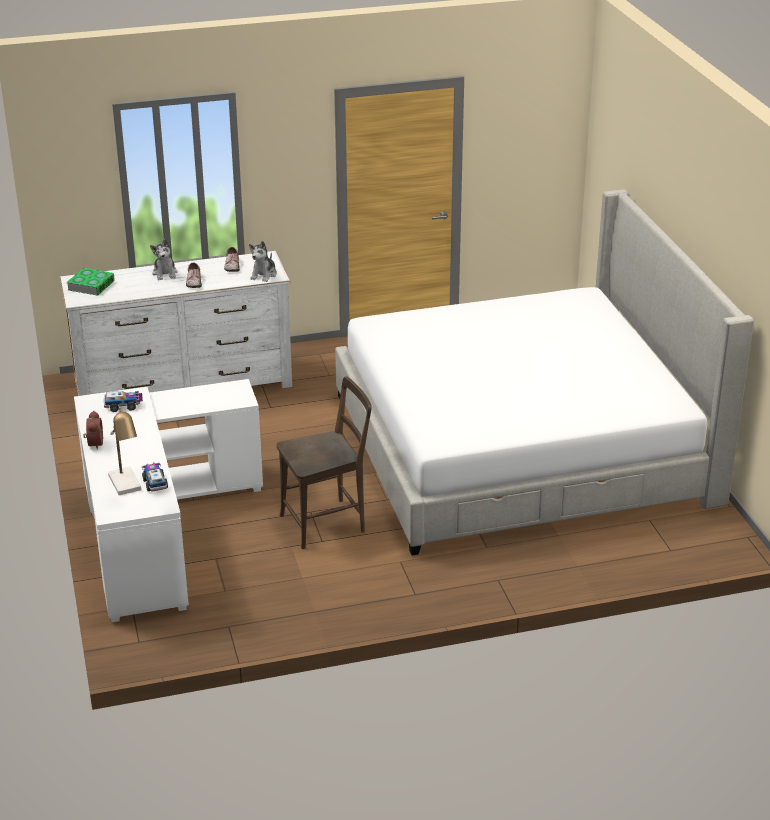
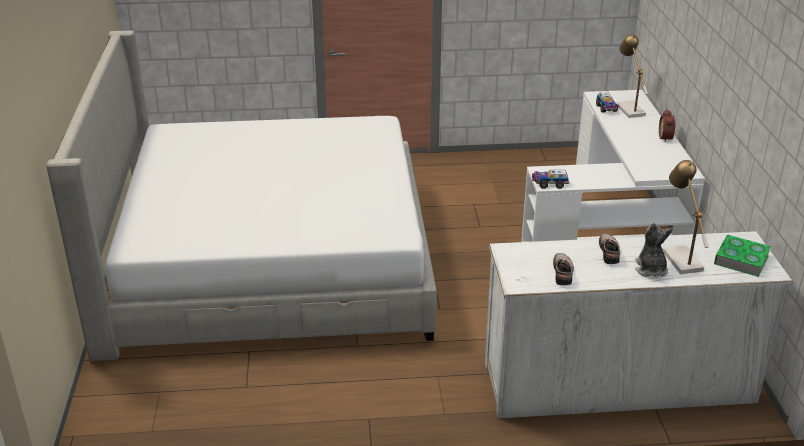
camera: 170 degrees left, 0 degrees up
toy truck [104,391,143,412] -> toy truck moved to [532,170,569,189]
plush toy [249,241,277,282] -> none
brown chair [277,376,372,549] -> none
none -> table lamp [663,160,709,274]

